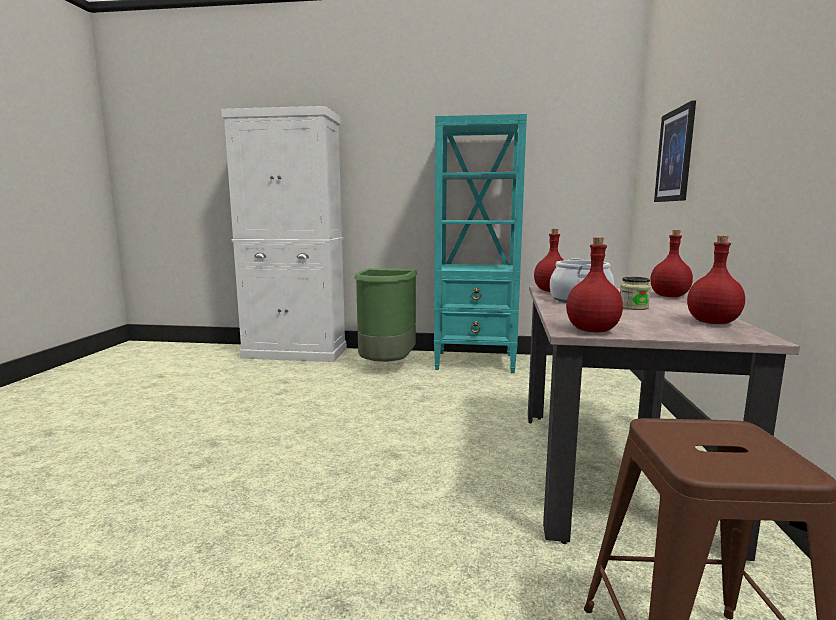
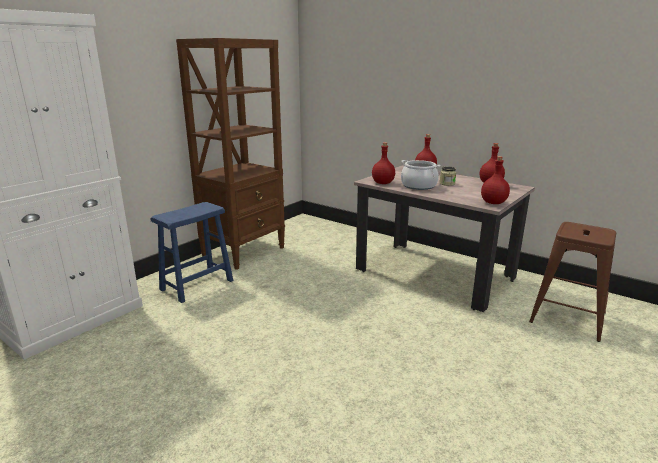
camera: 60 degrees left, 10 degrees up
green trash can [354,268,417,362] -> blue stool [151,202,233,303]
turquoise bookcase [434,114,527,373] -> brown bookcase [176,38,285,270]
picture [654,101,696,202] -> none

